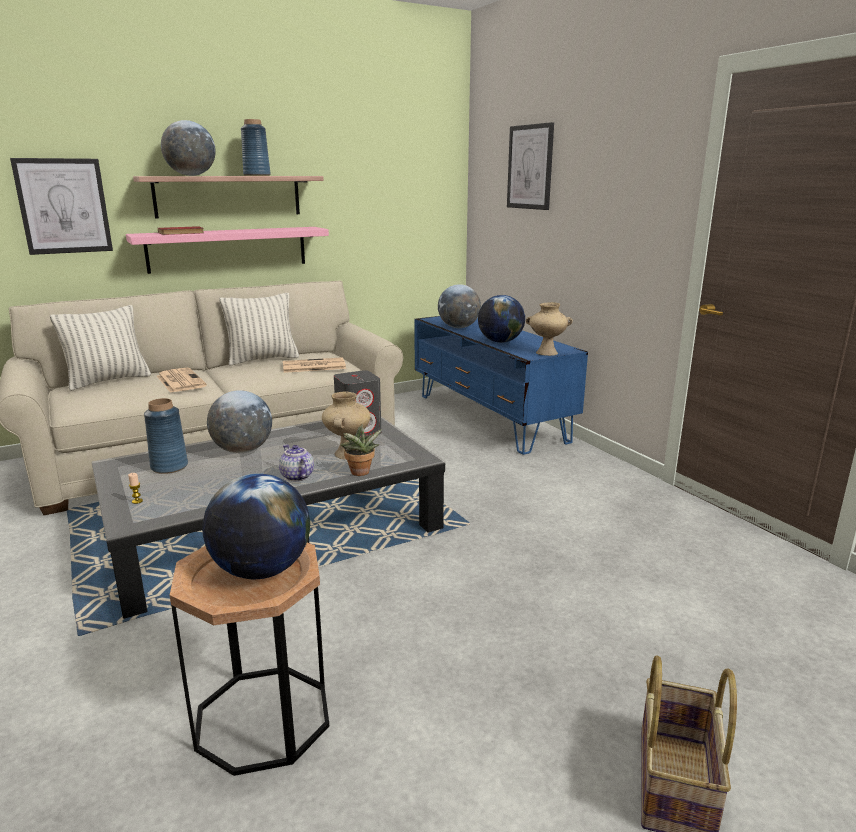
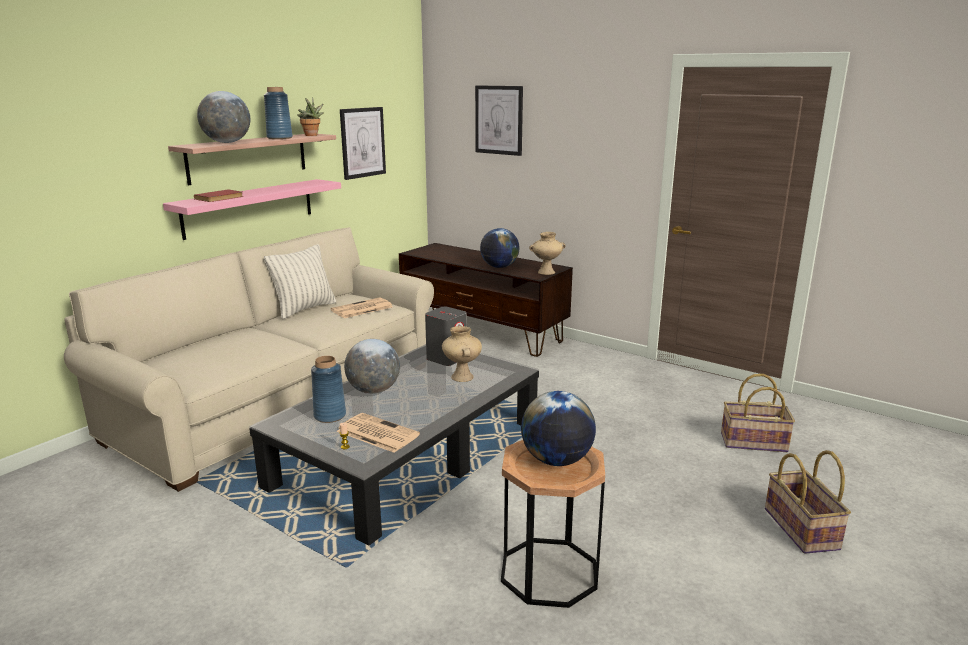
camera: 25 degrees left, 0 degrees up
picture [10,158,113,255] -> picture moved to [340,107,386,180]
pillow [50,305,151,391] -> none
newspaper [157,368,207,393] -> newspaper moved to [337,413,420,453]
teapot [279,444,314,481] -> none
potted plant [341,424,382,476] -> potted plant moved to [297,97,324,136]
blue tv stand [414,316,588,455] -> brown tv stand [399,243,573,357]
globe [438,284,481,328] -> none
none -> basket [721,374,795,452]

